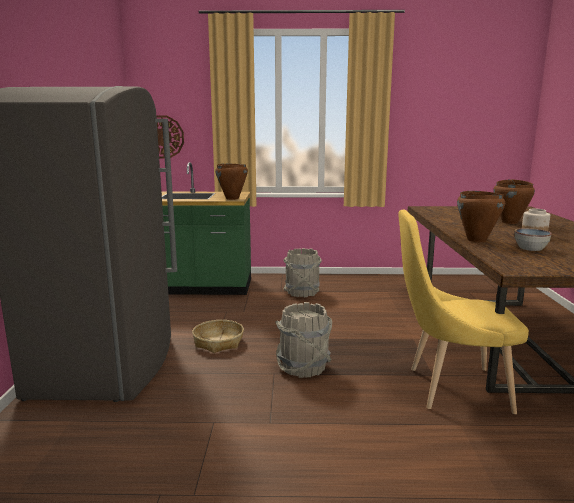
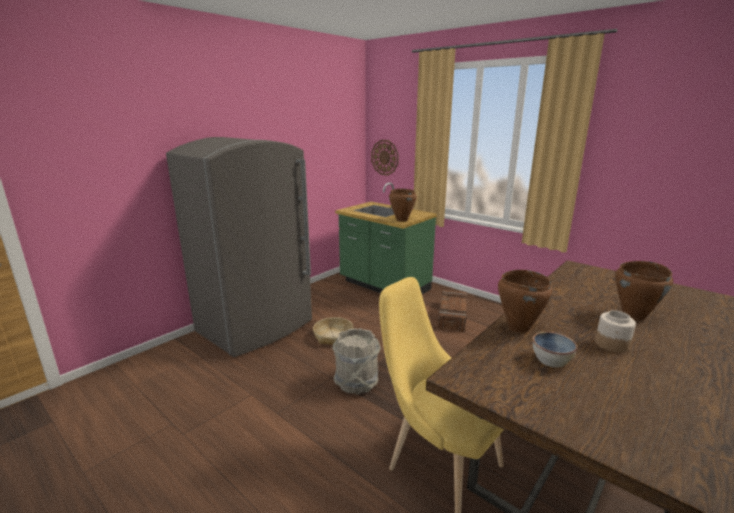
camera: 40 degrees right, 5 degrees up
grey bucket [283,248,322,297] -> crate [438,290,467,332]

